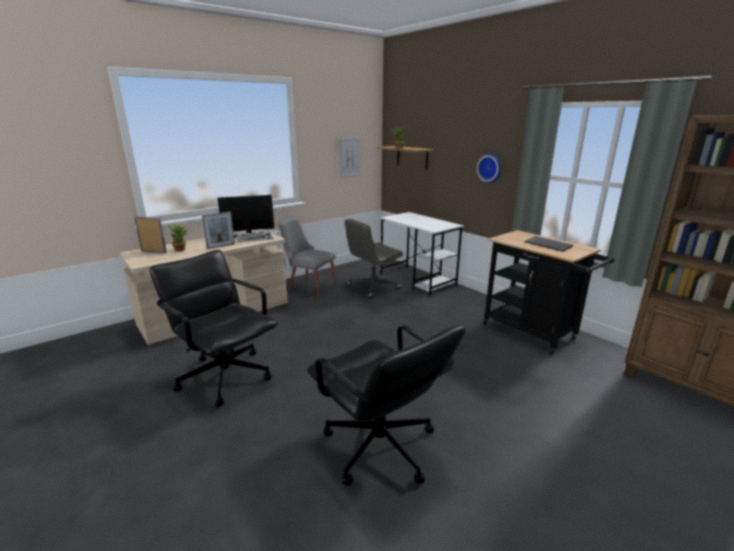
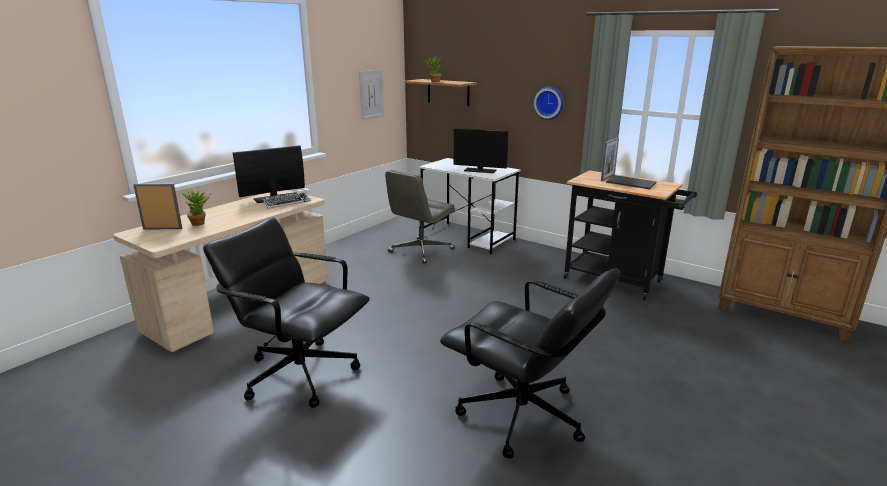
camera: 15 degrees left, 0 degrees up
picture frame [202,212,235,249] -> picture frame moved to [601,137,619,181]
grey chair [278,216,337,298] -> none
none -> monitor [454,129,508,173]

